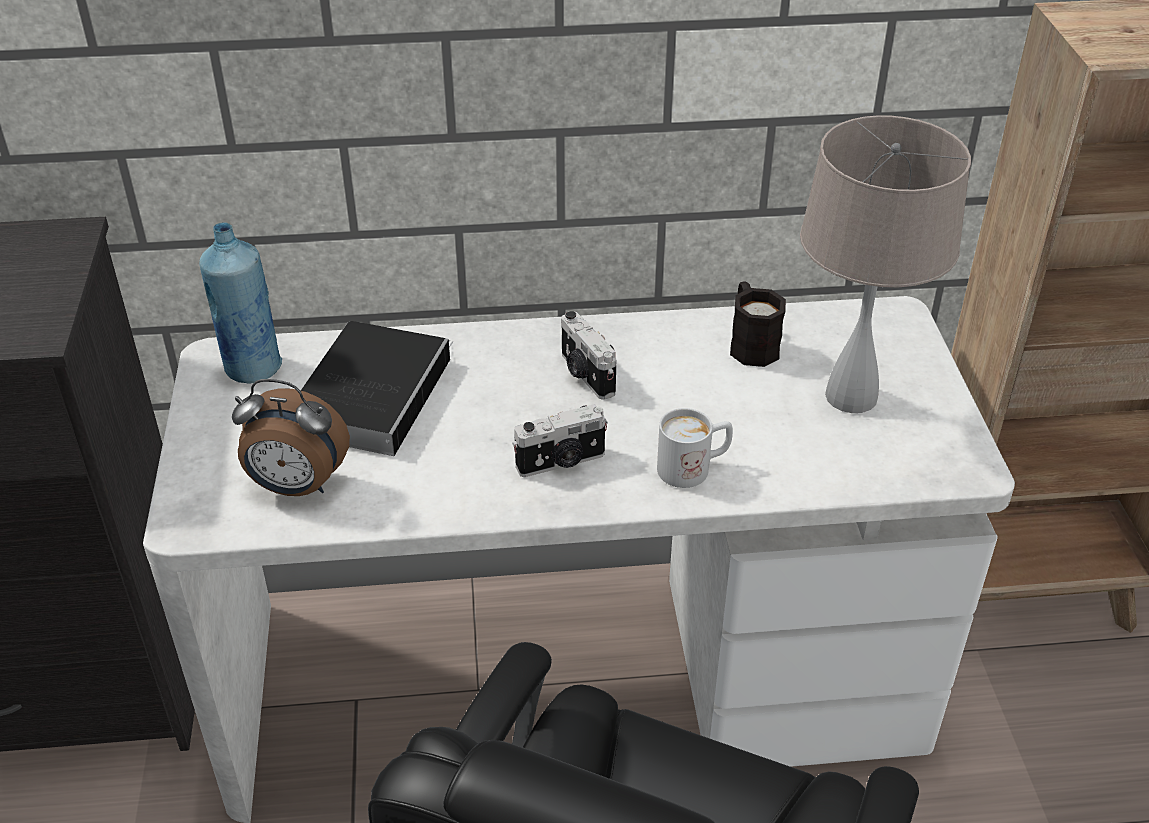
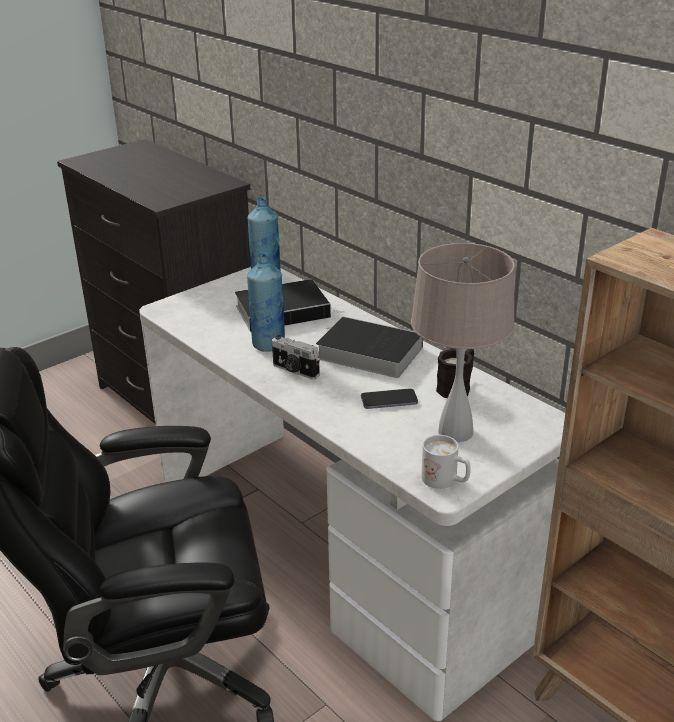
camera: 55 degrees right, 10 degrees down
alarm clock [232,379,350,496] -> none
camera [561,311,616,400] -> book [316,316,423,378]
white mug [657,408,733,488] -> white mug moved to [422,435,471,489]
none -> blue bottle [247,252,285,352]
none -> phone [361,388,418,409]

